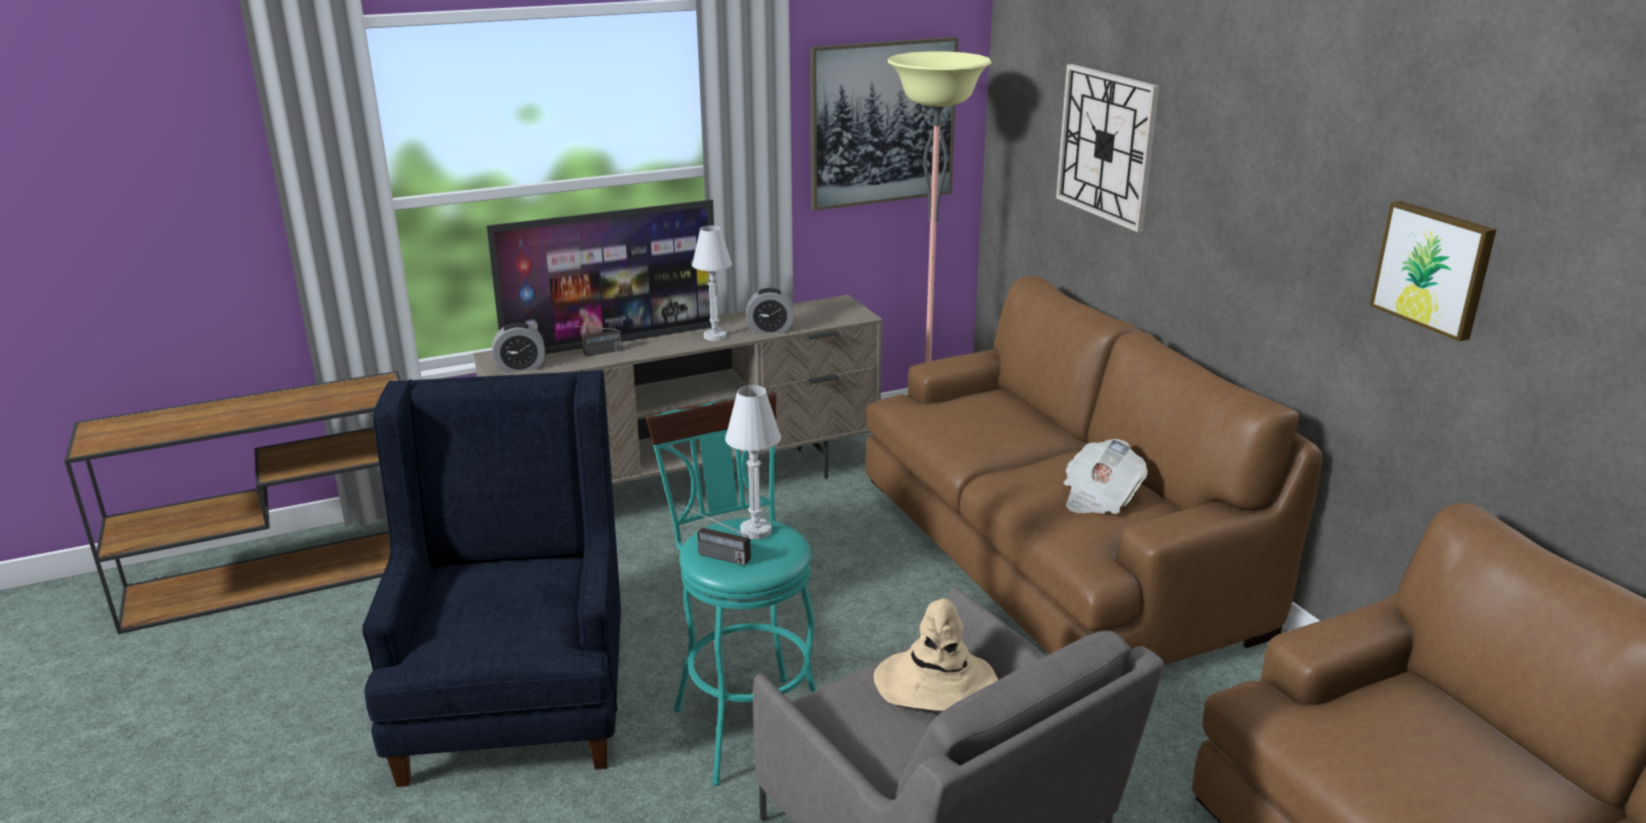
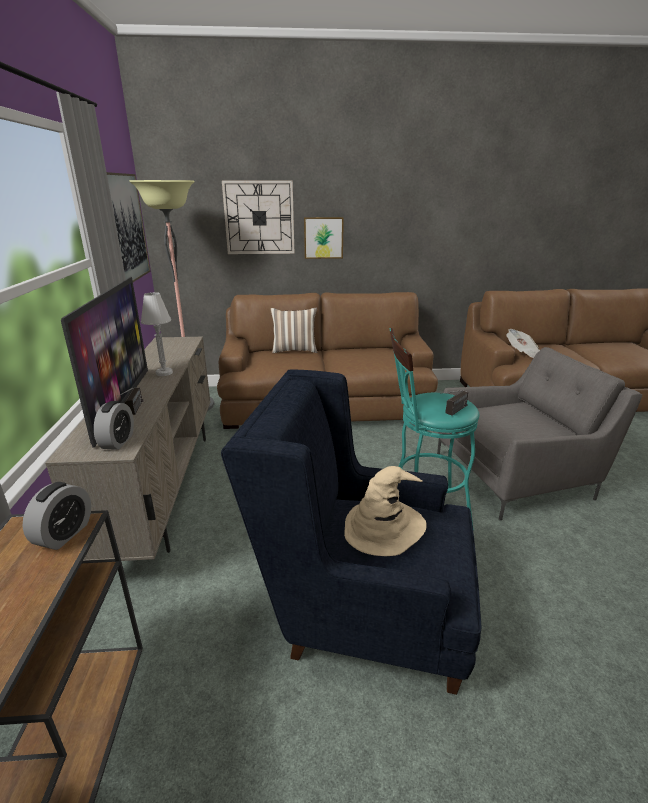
camera: 70 degrees left, 0 degrees up
white table lamp [725,385,781,539] -> none
alarm clock [746,288,794,334] -> alarm clock moved to [22,482,91,550]
beige hat [874,599,998,711] -> beige hat moved to [344,466,427,556]
newspaper [1064,439,1148,514] -> newspaper moved to [506,329,540,358]
picture [1370,201,1497,341] -> picture moved to [304,217,344,259]
none -> pillow [270,308,317,353]

